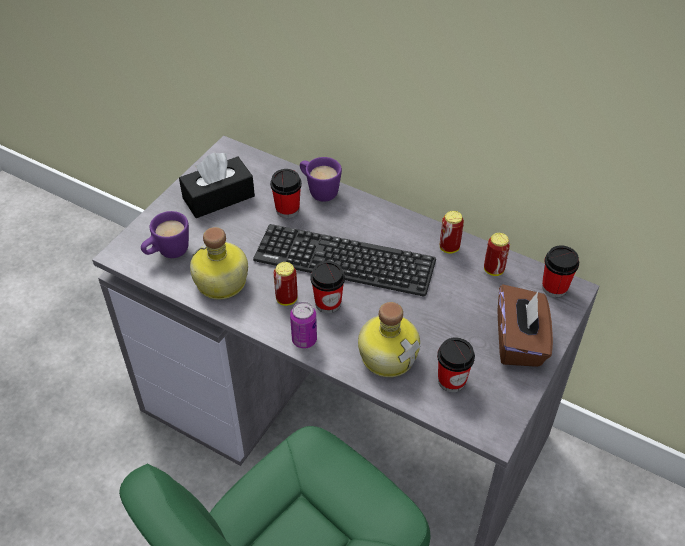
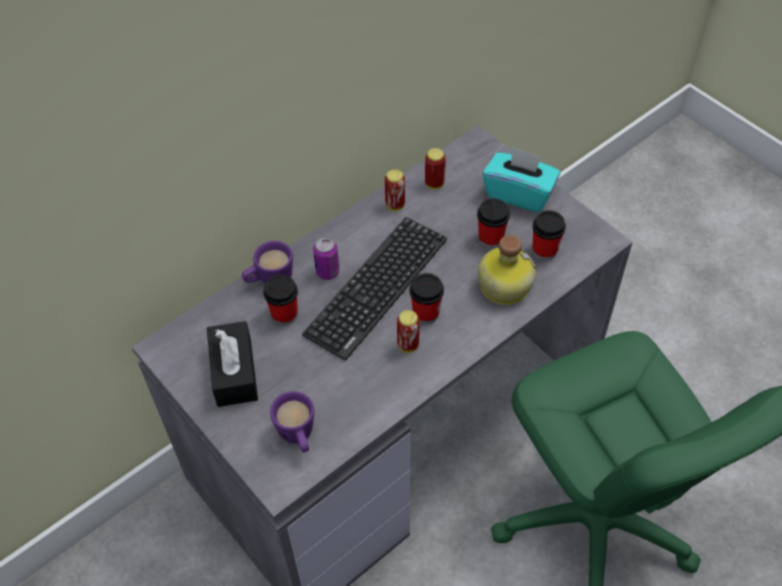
camera: 70 degrees left, 5 degrees up
bottle [190,227,248,300] -> none
can [290,302,317,348] -> can moved to [313,236,339,280]
brown tissue box [497,284,553,367] -> turquoise tissue box [482,147,560,212]
cup [542,246,579,297] -> cup moved to [477,199,510,248]

